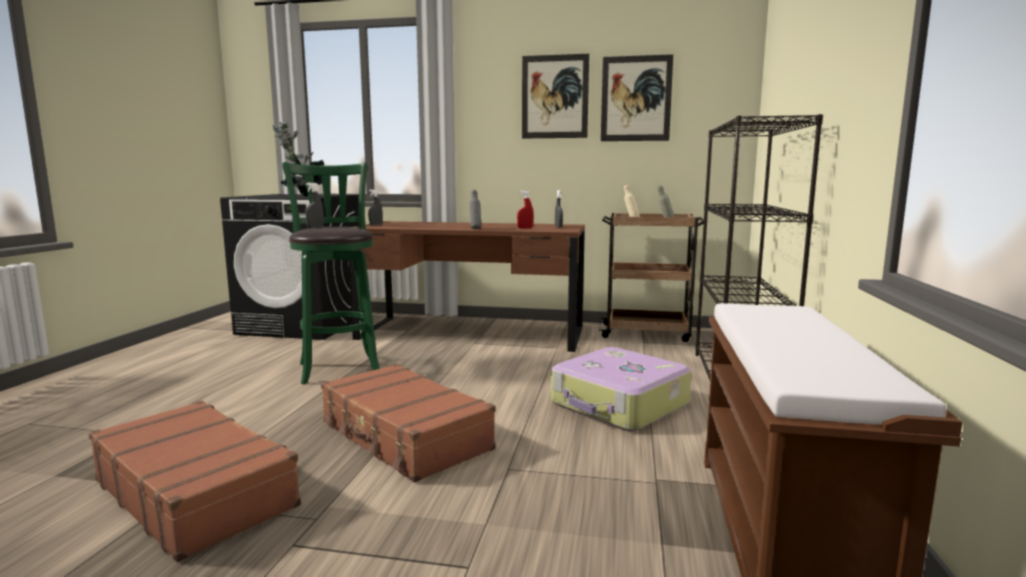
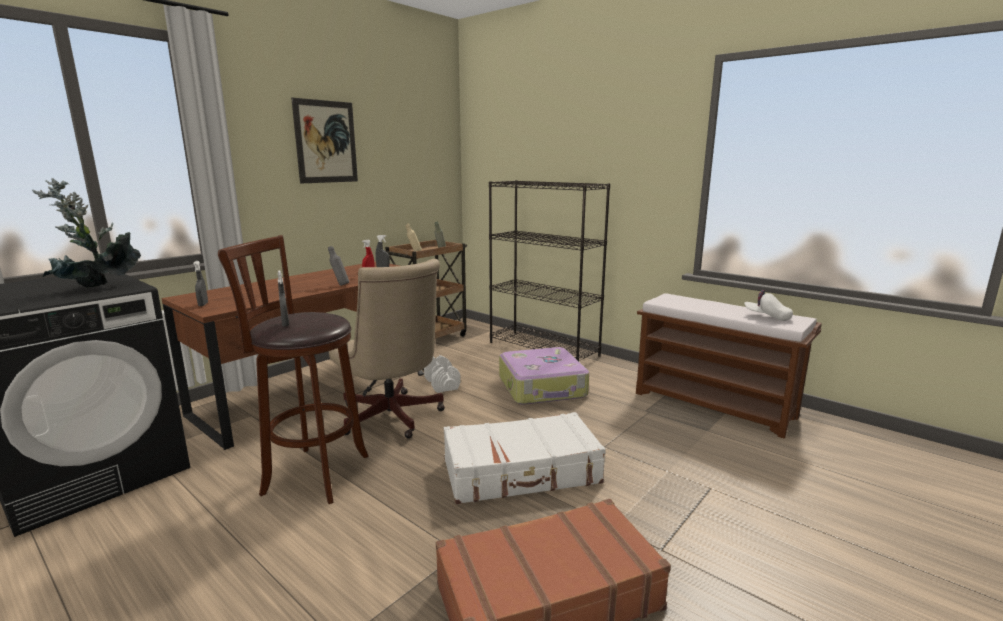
camera: 60 degrees left, 5 degrees up
green stool [282,162,380,384] -> brown stool [218,235,369,504]
brown suitcase [321,364,496,483] -> white suitcase [444,412,606,504]
picture [601,54,673,141] -> none
none -> beige office chair [329,259,445,438]
none -> white dumbbell [424,355,461,393]
none -> white cap [744,290,793,321]

